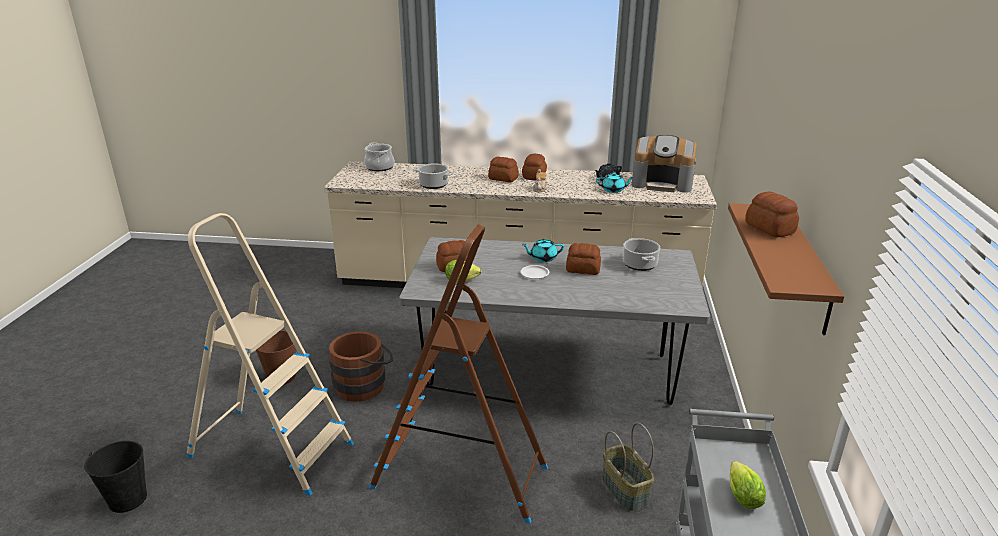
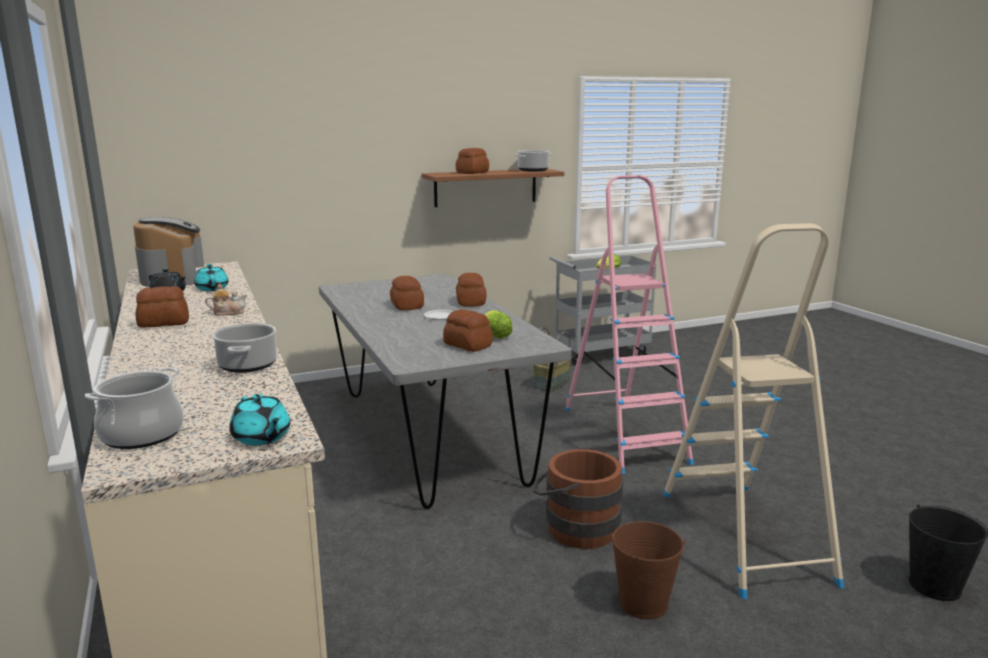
camera: 120 degrees left, 10 degrees down
brown step ladder [369,224,548,523] -> pink step ladder [565,175,694,474]
bread [488,157,519,182] -> bread moved to [456,273,487,307]
turquoise teapot [523,239,564,262] -> turquoise teapot moved to [229,394,290,446]
cooking pot [623,238,660,271] -> cooking pot moved to [515,150,552,171]

